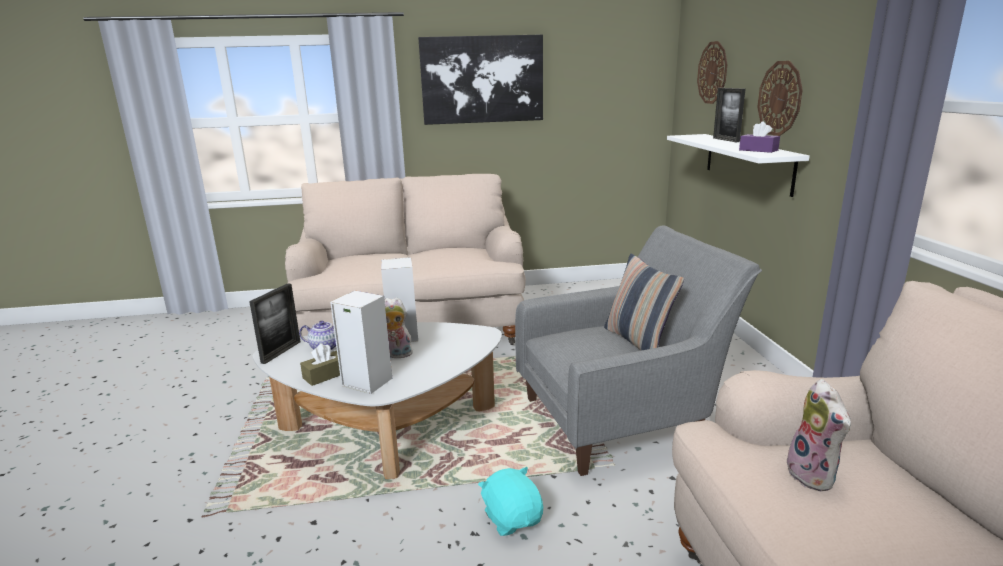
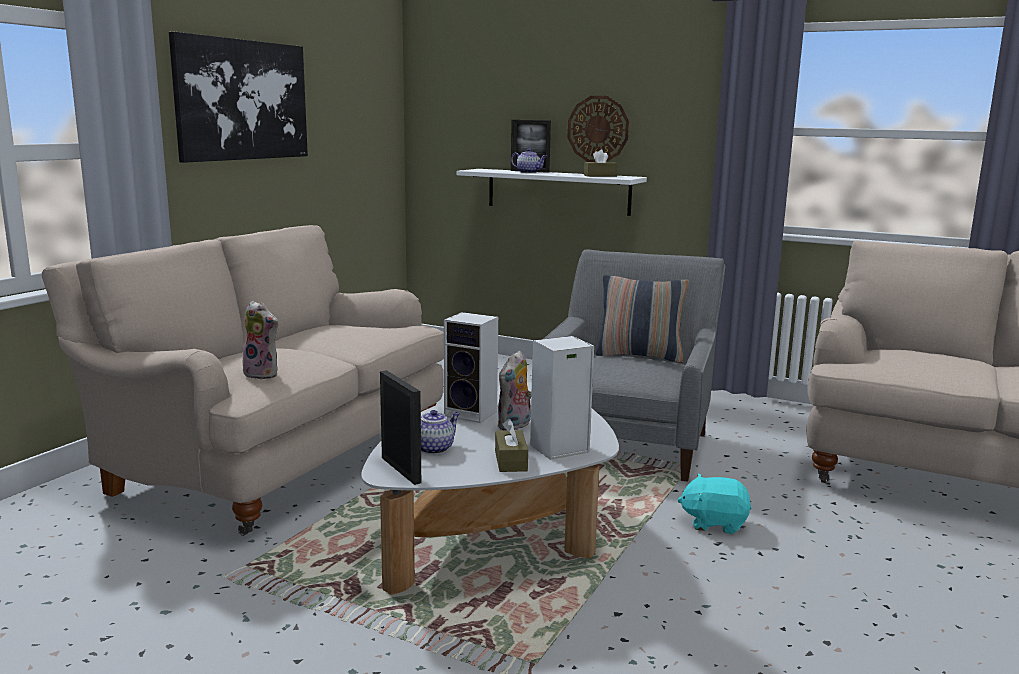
camera: 55 degrees left, 5 degrees down
wall clock [697,41,727,104] -> none
purple tissue box [739,121,780,153] -> brown tissue box [584,149,618,177]
plush toy [782,379,851,491] -> plush toy moved to [243,301,279,380]
none -> teapot [511,148,547,173]

